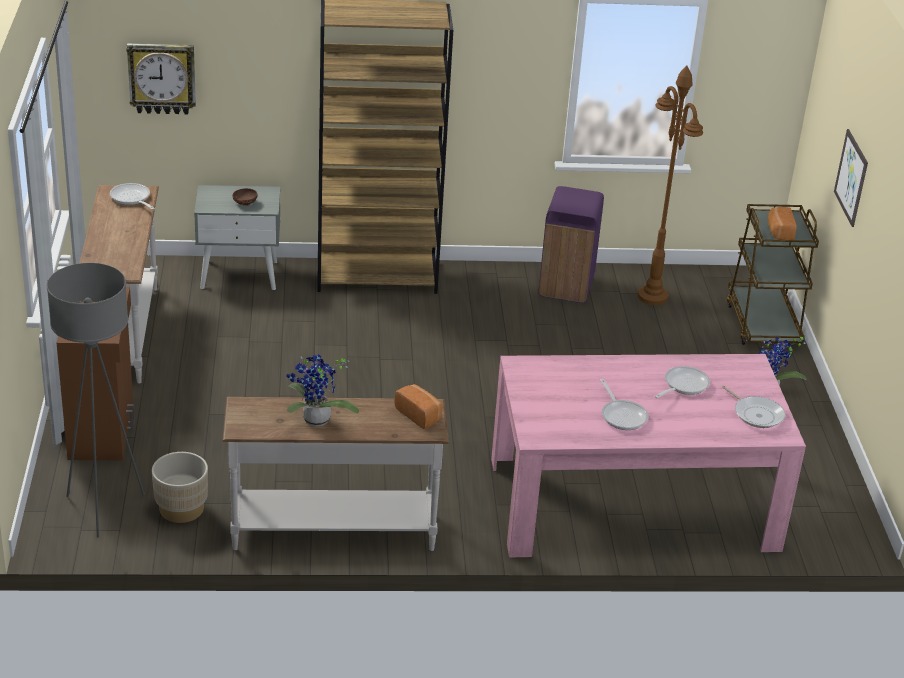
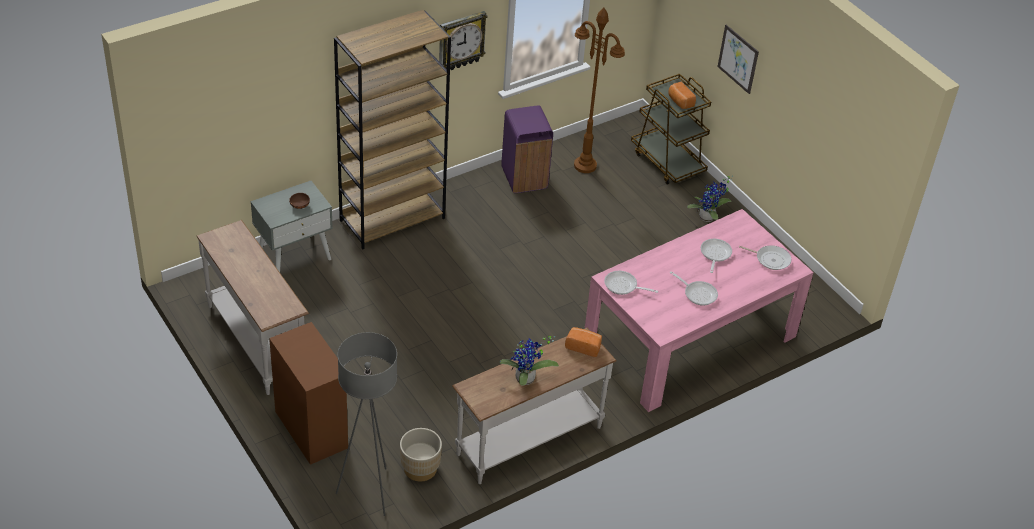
camera: 30 degrees left, 10 degrees up
frying pan [110,183,155,210] -> frying pan moved to [604,271,658,295]
wall clock [127,43,196,114] -> wall clock moved to [439,11,487,70]

